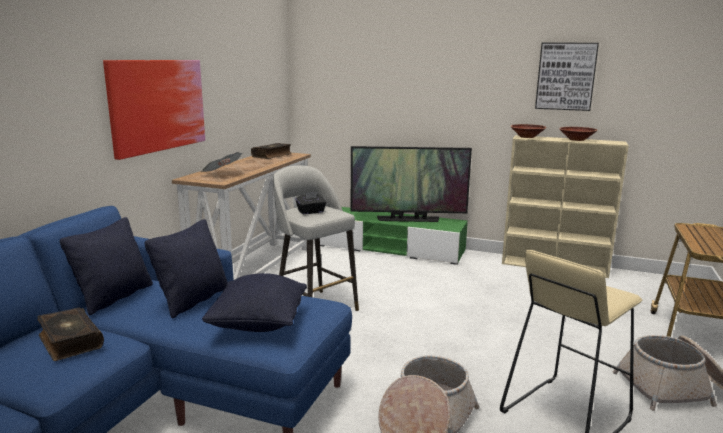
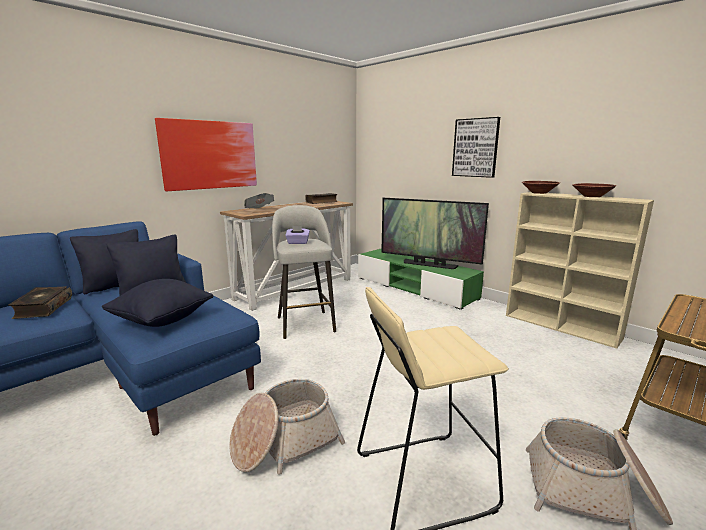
camera: 25 degrees right, 0 degrees up
black tissue box [295,192,326,214] -> purple tissue box [285,226,310,244]
picture [535,43,599,111] -> picture moved to [452,117,500,178]

